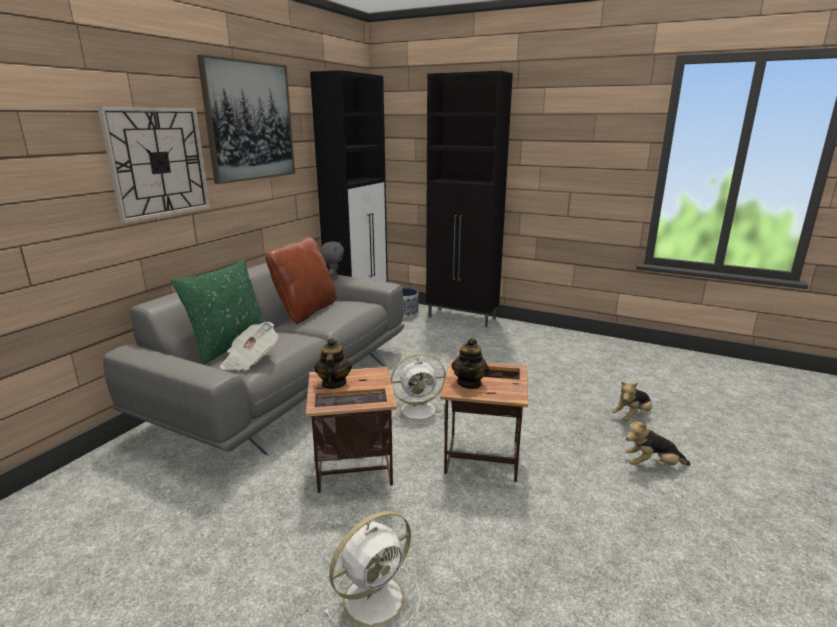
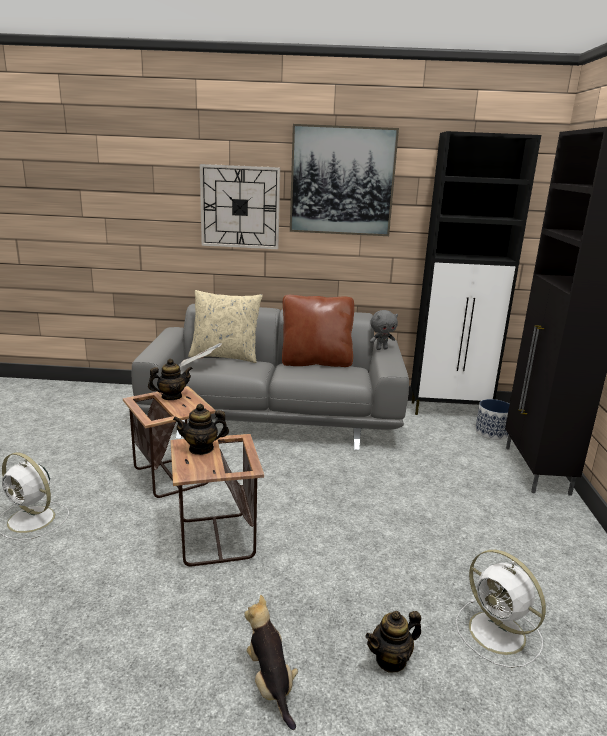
camera: 65 degrees right, 0 degrees up
green pillow [170,259,265,365] -> beige pillow [188,290,263,363]
white fan [391,353,446,425] -> white fan moved to [456,550,546,668]
plush toy [612,382,652,421] -> teapot [365,611,421,673]

